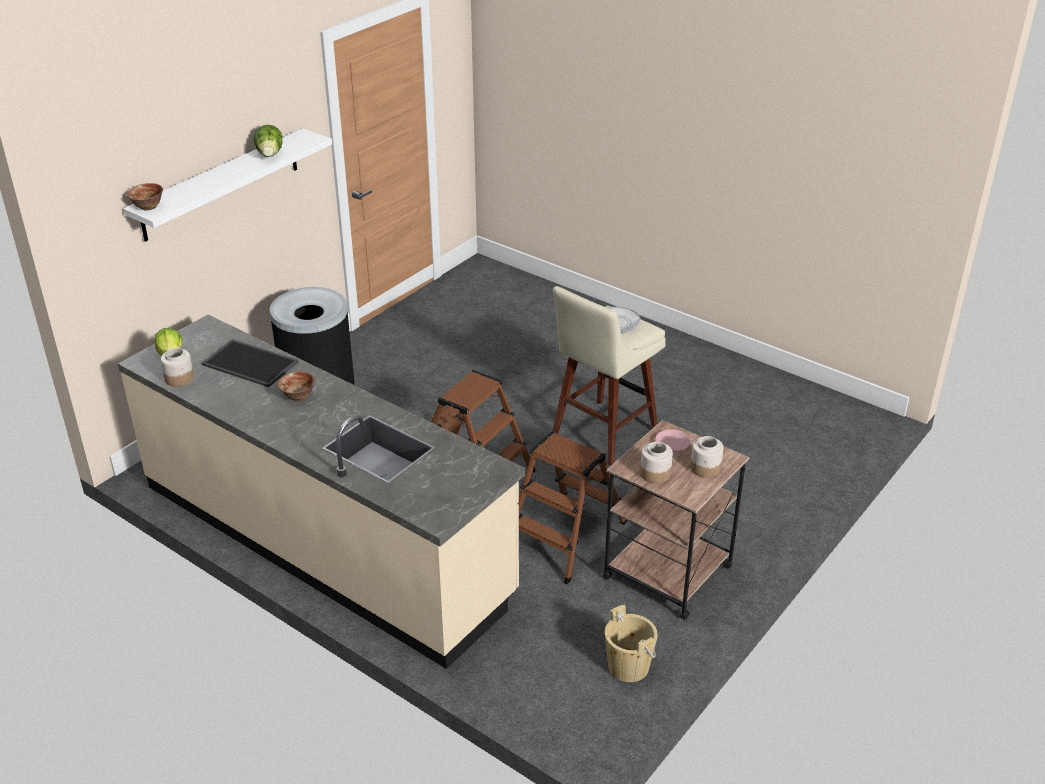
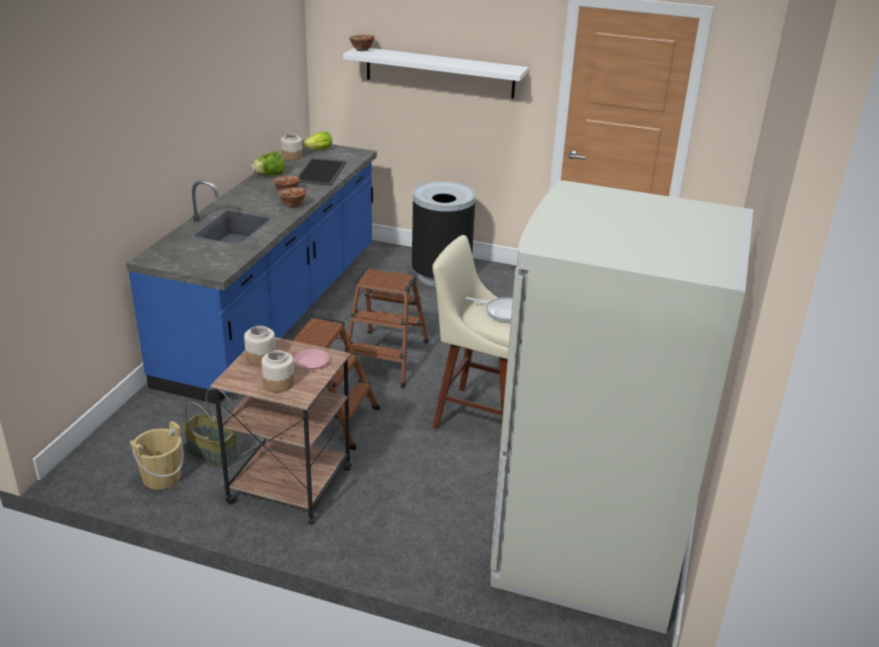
camera: 70 degrees right, 5 degrees down
beige counter [118,315,525,669] -> blue counter [126,140,377,404]
lettuce [253,125,283,157] -> lettuce moved to [251,151,285,175]
none -> basket [182,388,238,467]
none -> bowl [278,187,306,208]
none -> white fridge [490,180,753,634]

